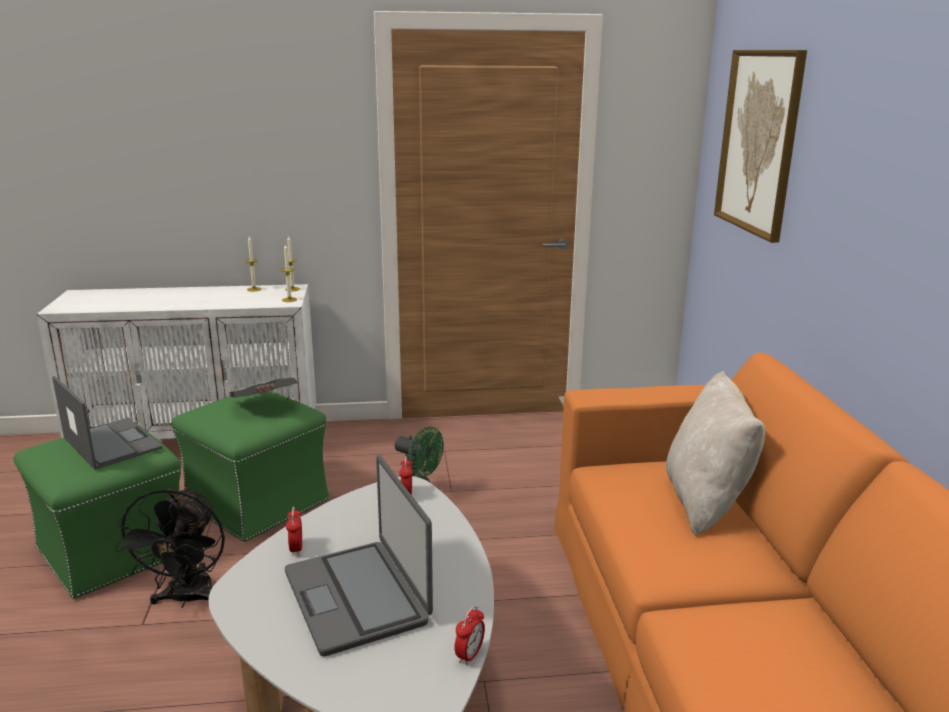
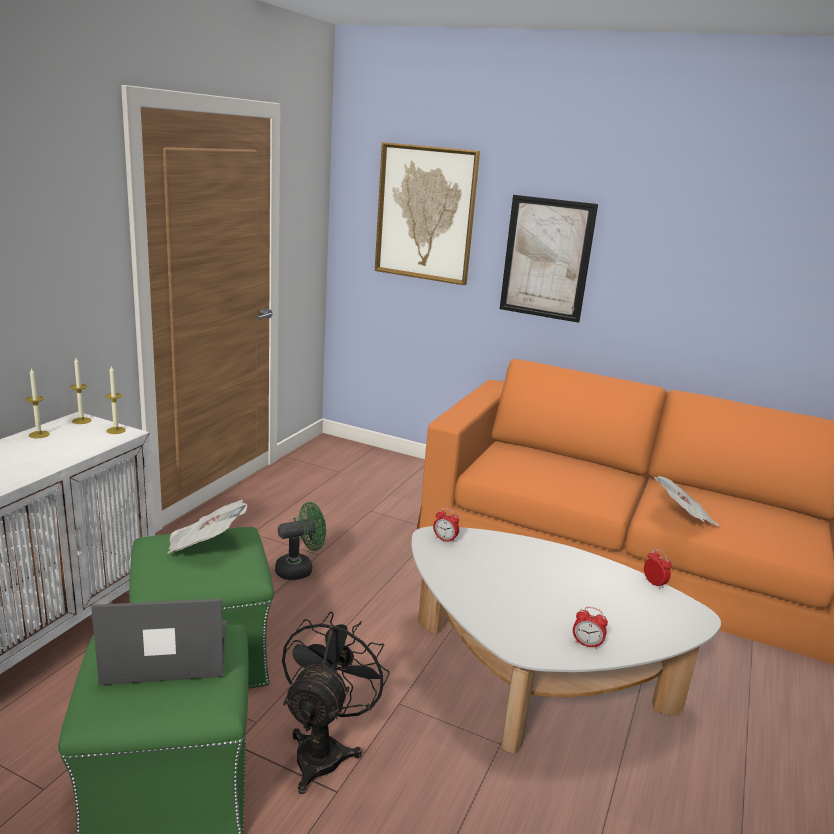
camera: 60 degrees left, 0 degrees up
black fan [114,487,225,608] -> black fan turned 105 degrees counterclockwise [282,611,390,794]
laptop [285,455,433,656] -> none
alarm clock [286,507,302,556] -> alarm clock moved to [573,607,608,649]
beige pillow [666,371,765,536] -> none
none -> picture [500,195,598,323]
none -> newspaper [654,476,720,526]

